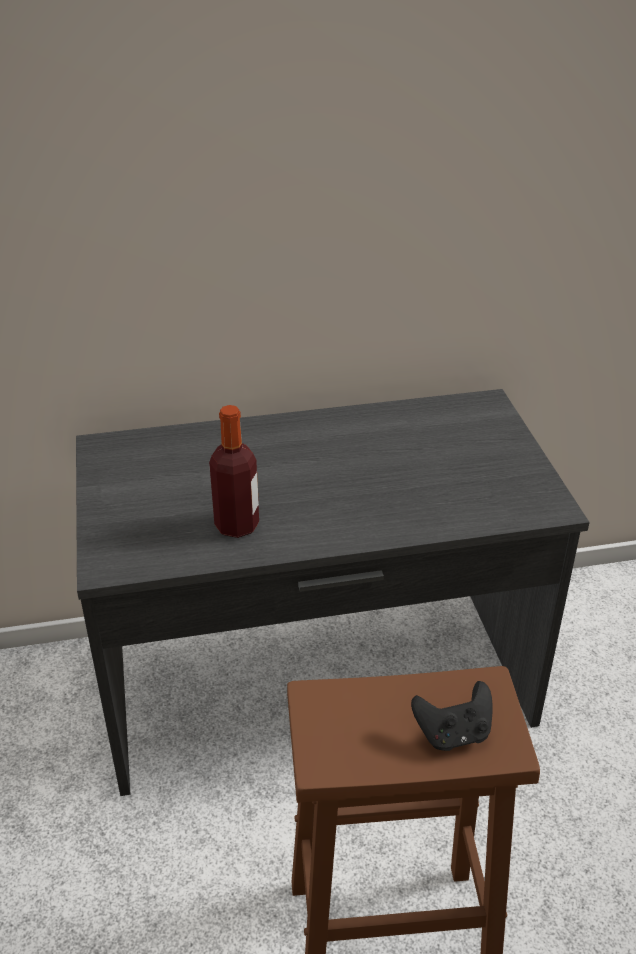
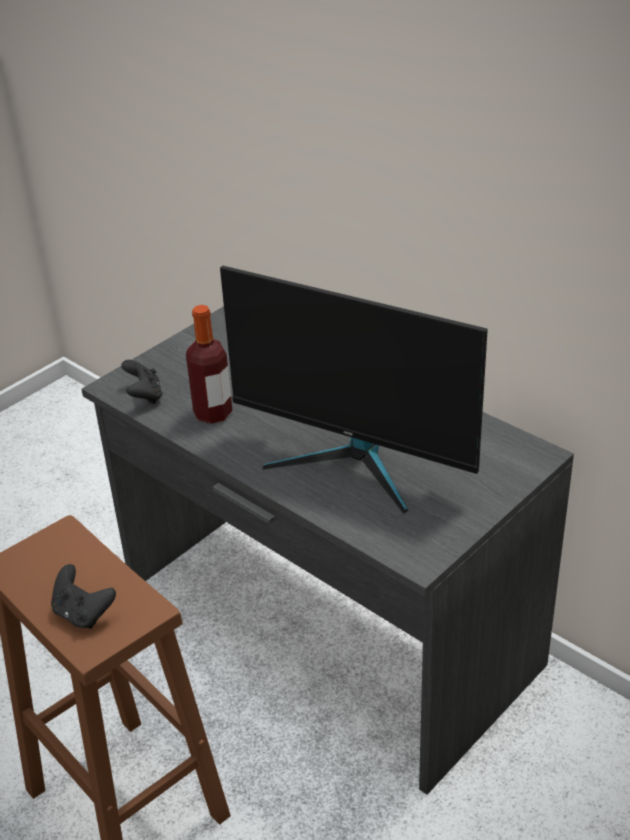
camera: 55 degrees right, 0 degrees up
none -> black game controller [121,360,163,404]
none -> monitor [220,266,488,514]

